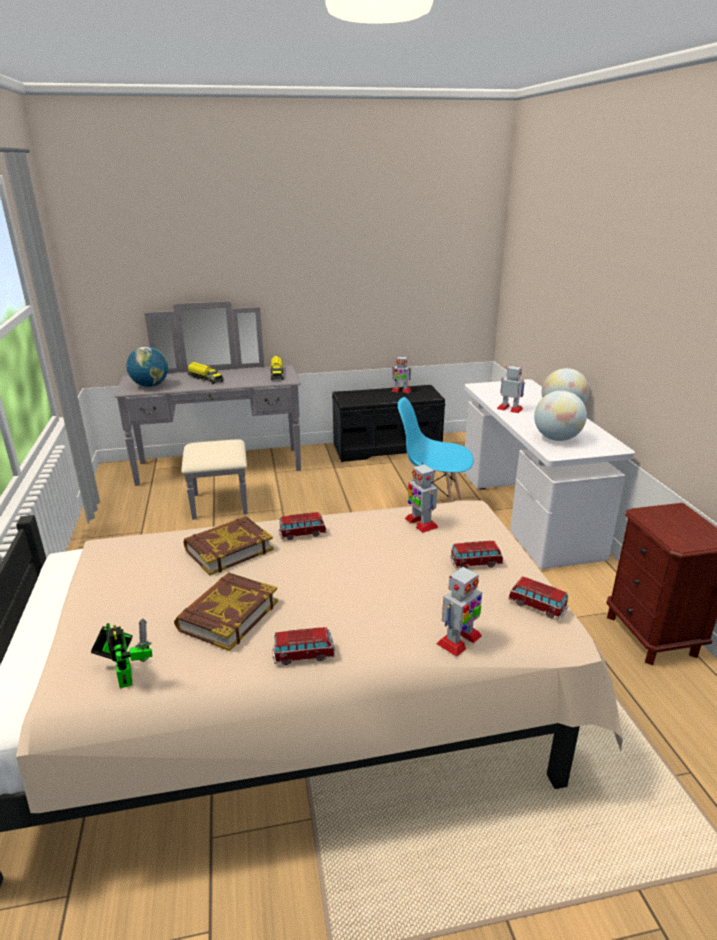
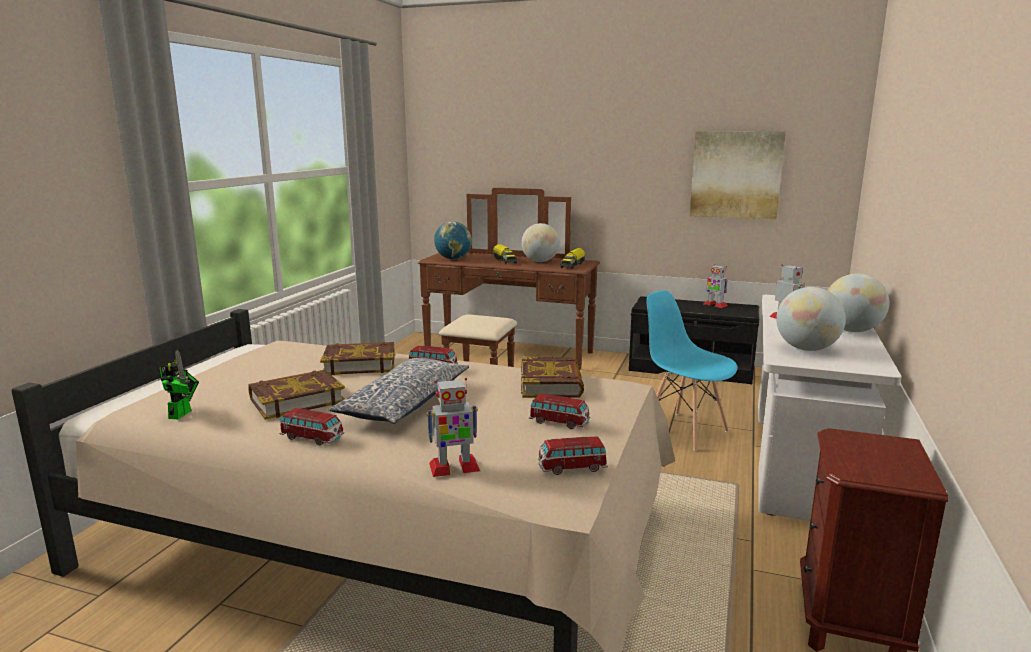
camera: 30 degrees right, 10 degrees down
grey dresser [114,301,301,520] -> brown dresser [417,188,600,370]
toy robot [405,463,439,533] -> book [521,357,584,398]
toy car [508,576,568,619] -> toy car turned 75 degrees counterclockwise [538,436,608,475]
none -> pillow [329,358,469,424]
none -> globe [521,223,560,262]
none -> picture [690,131,786,220]

